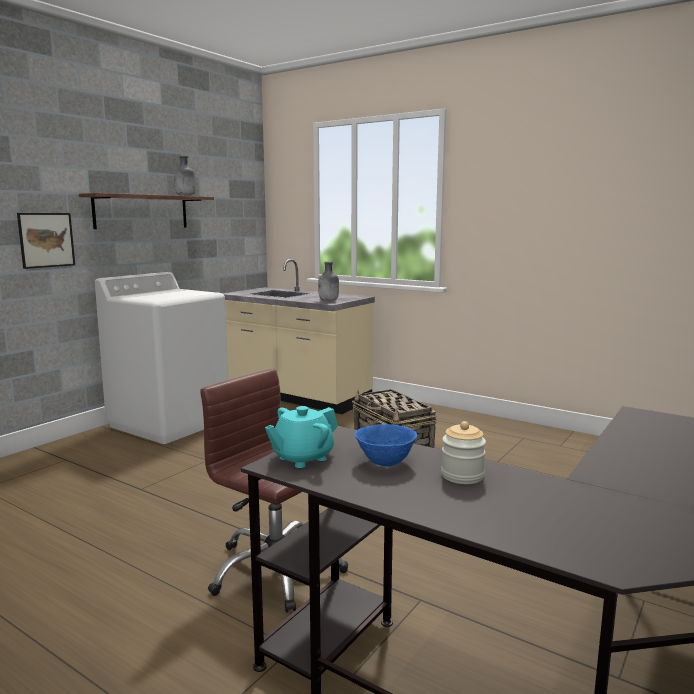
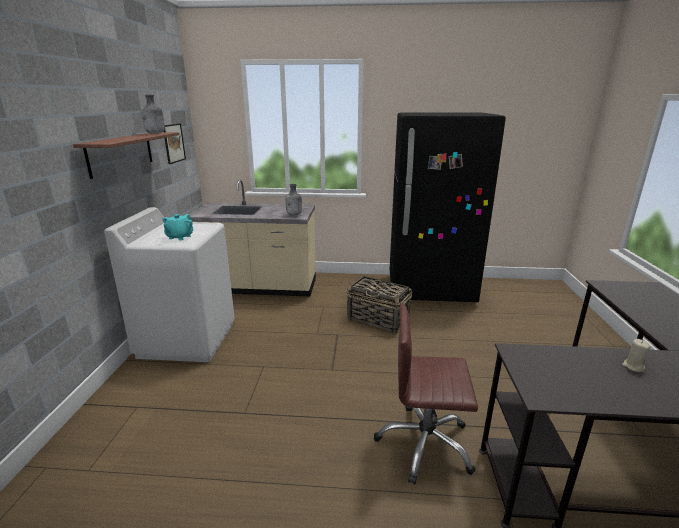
camera: 30 degrees left, 10 degrees up
picture [17,213,75,269] -> picture moved to [163,123,186,164]
turquoise teapot [265,406,338,468] -> turquoise teapot moved to [163,214,193,241]
blue bowl [355,424,417,467] -> none
jar [441,421,486,484] -> beige candle [622,339,651,372]
none -> black fridge [390,112,506,302]

